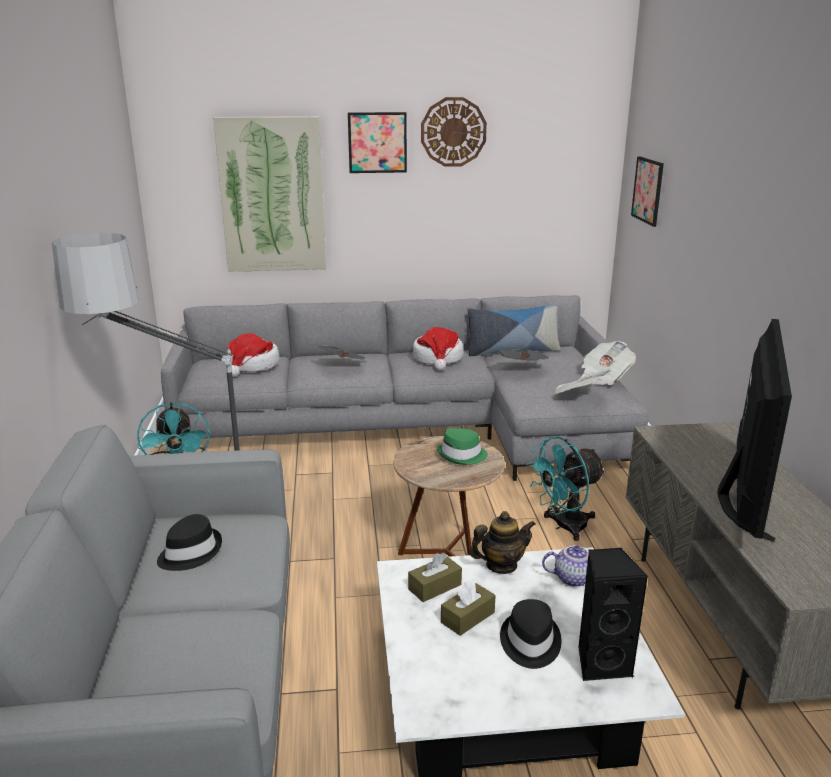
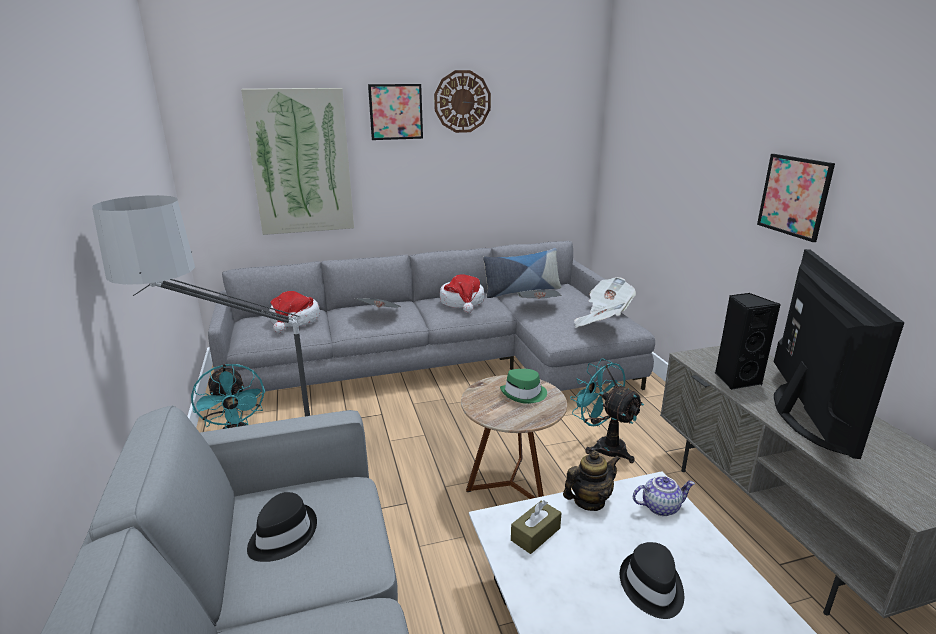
camera: 10 degrees left, 0 degrees up
brown tissue box [441,580,496,636] -> none
turquoise fan [526,436,606,541] -> turquoise fan turned 90 degrees clockwise [570,358,644,463]
black speaker [578,547,648,681] -> black speaker moved to [715,293,781,390]
picture [631,156,664,227] -> picture moved to [757,154,835,242]

